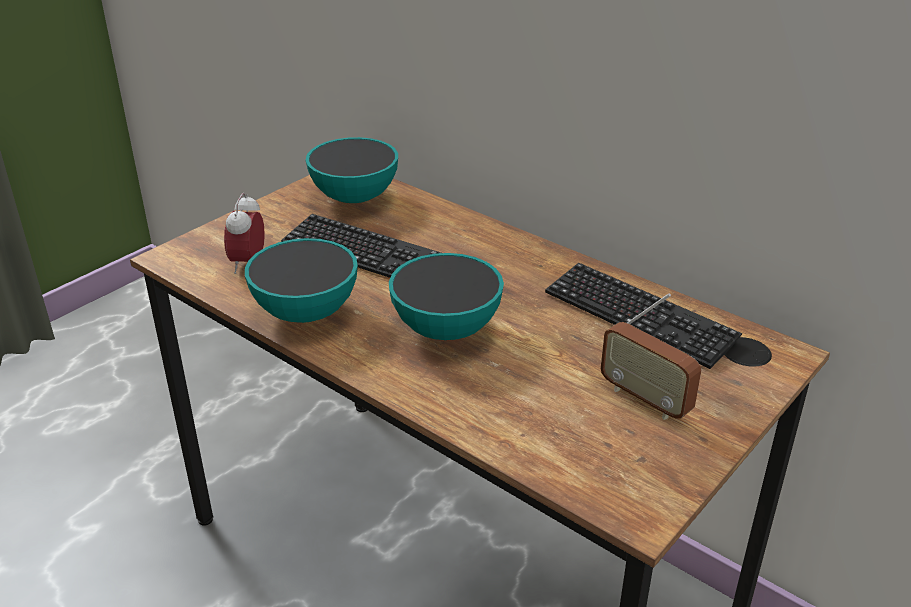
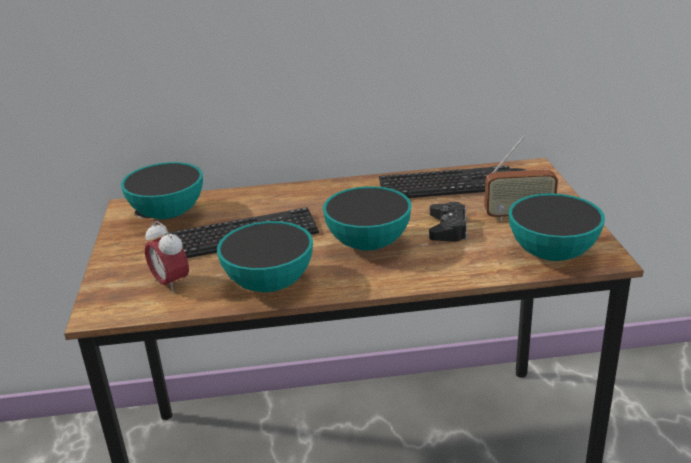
camera: 45 degrees left, 5 degrees down
none -> black game controller [429,202,468,242]
none -> bowl [509,193,605,261]

